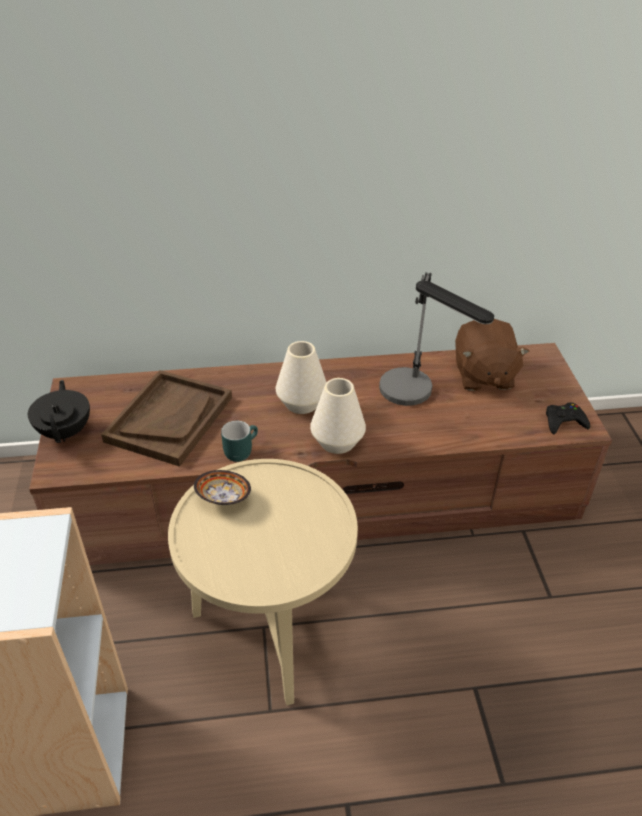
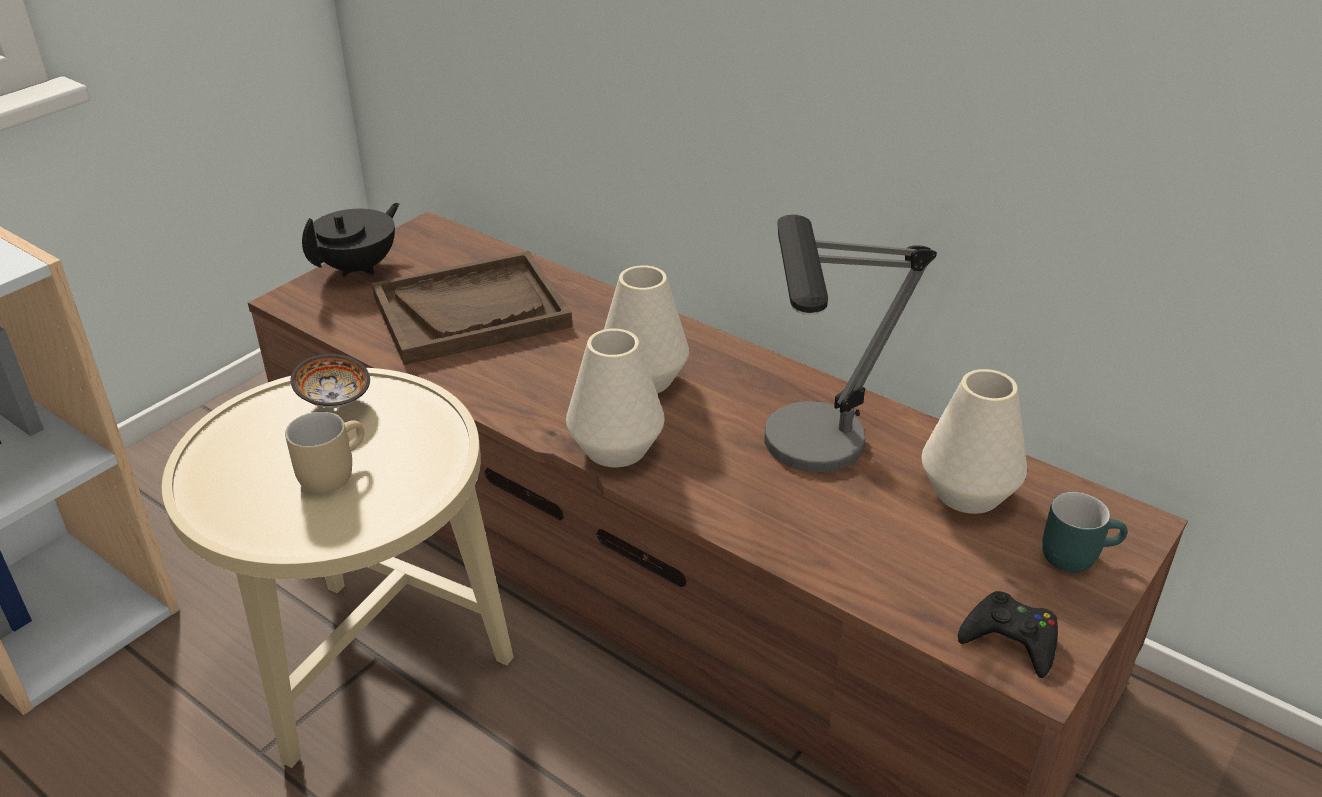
camera: 45 degrees right, 5 degrees down
turquoise mug [221,421,258,462] -> turquoise mug moved to [1042,492,1128,573]
brown plush toy [455,319,530,391] -> white vase [922,369,1027,514]
none -> beige mug [285,412,364,493]

